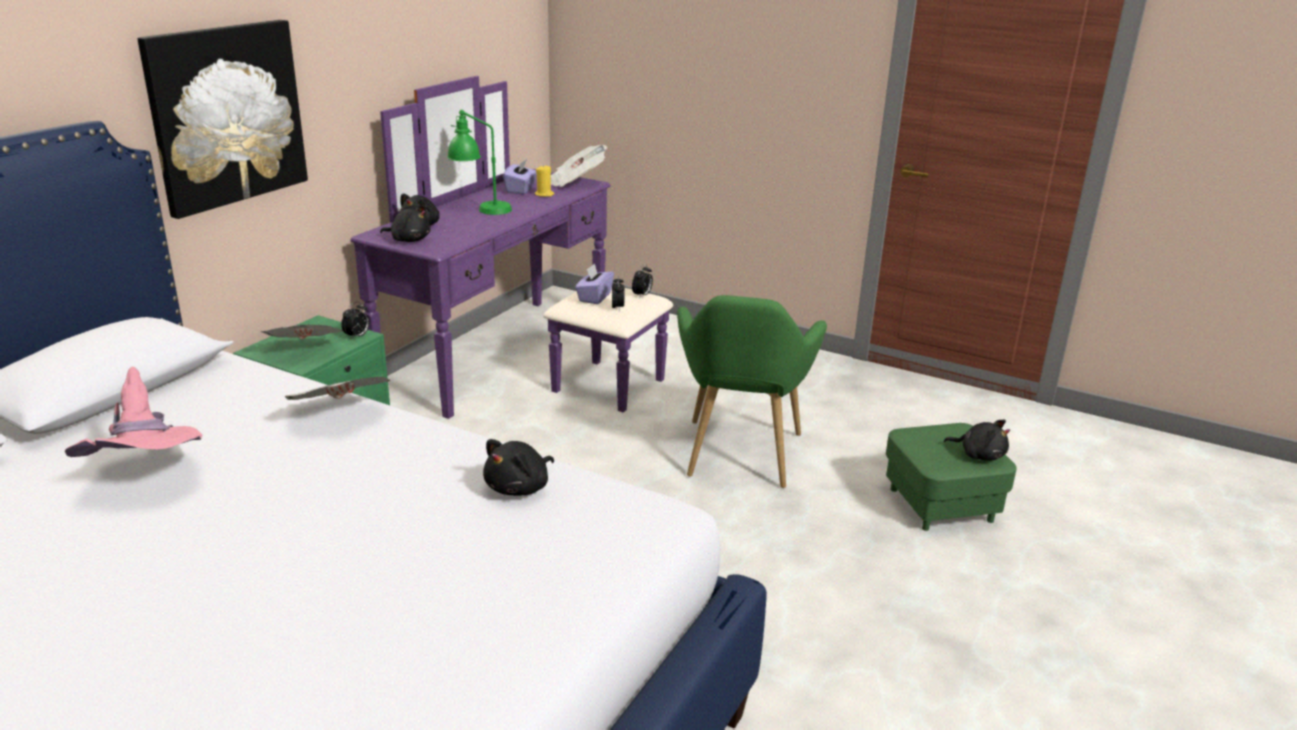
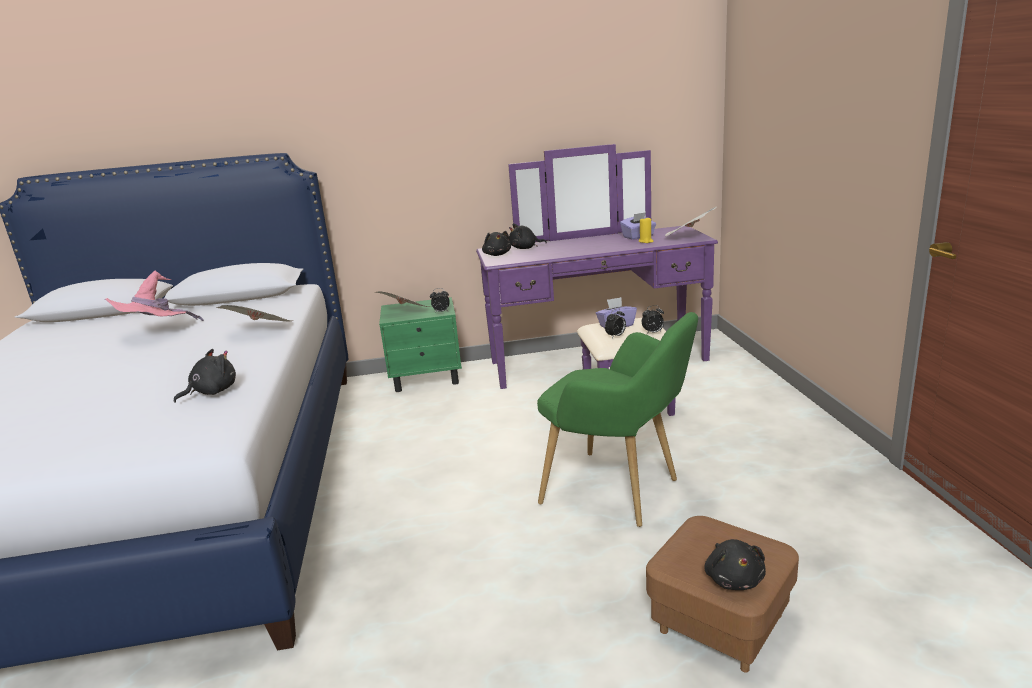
camera: 55 degrees right, 5 degrees down
picture [138,20,308,219] -> none
green table lamp [447,110,512,215] -> none
black plush toy [483,439,554,496] -> black plush toy turned 135 degrees clockwise [173,349,236,403]
green armchair [677,295,827,488] -> green armchair turned 120 degrees counterclockwise [537,312,698,527]
green ottoman [886,423,1017,531] -> brown ottoman [646,516,799,673]

